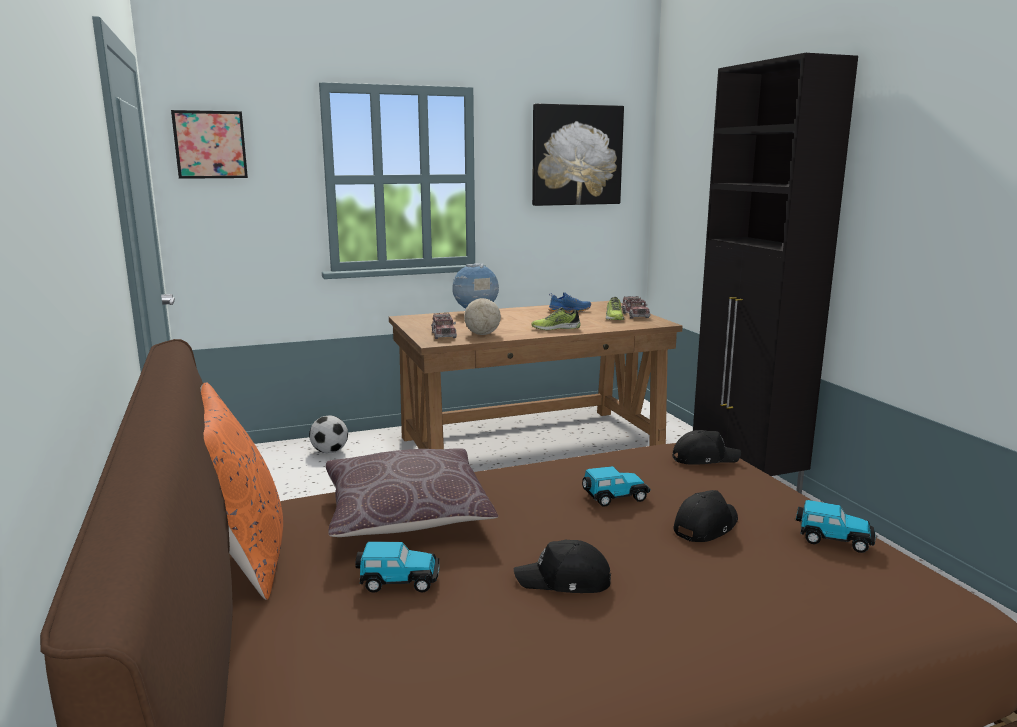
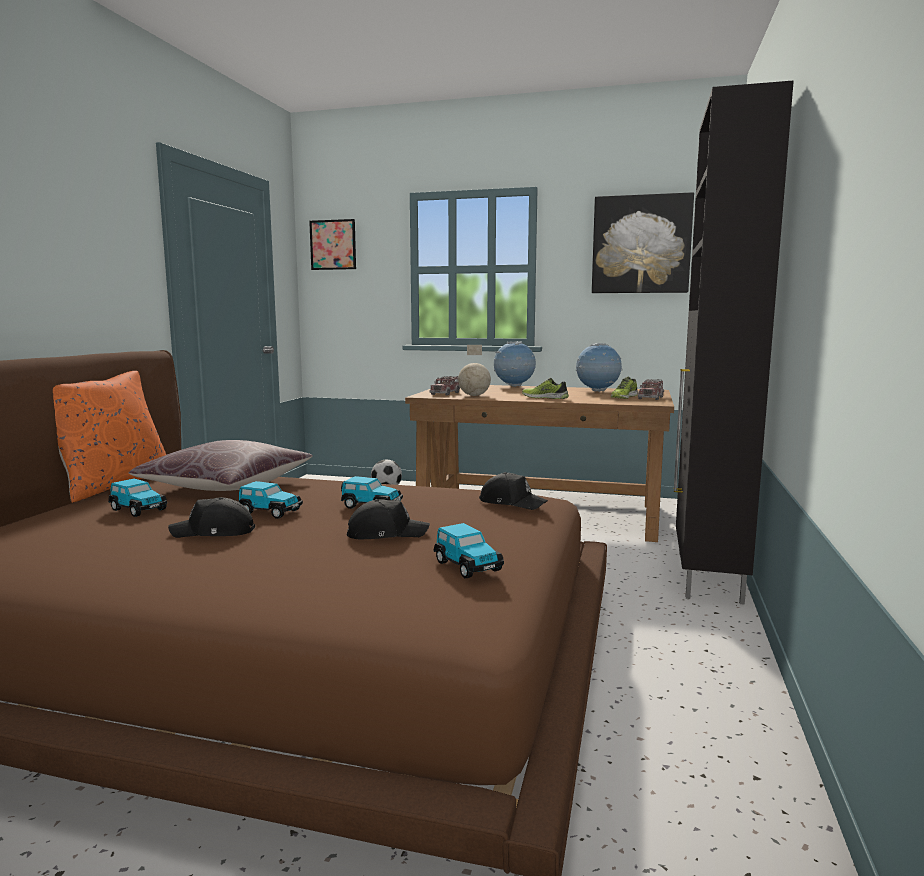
camera: 35 degrees right, 5 degrees down
black cap [513,540,611,593] -> black cap turned 45 degrees counterclockwise [168,497,255,538]
blue shoe [548,292,591,312] -> globe [576,343,623,392]
none -> toy car [239,481,303,519]

